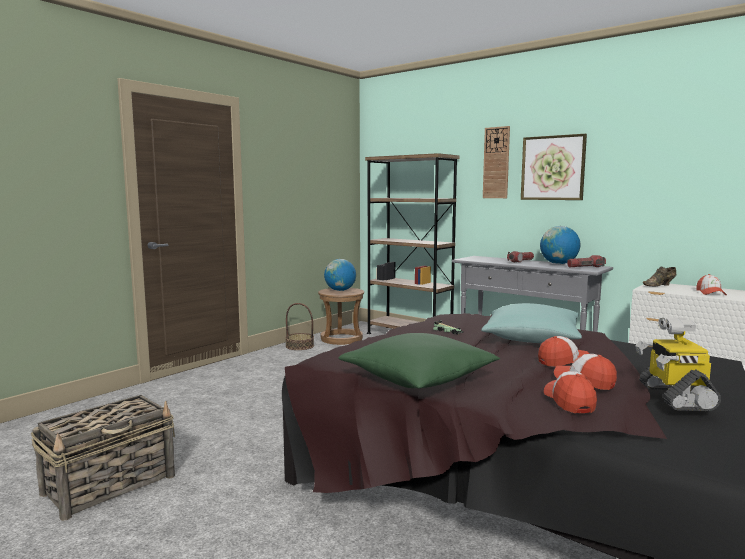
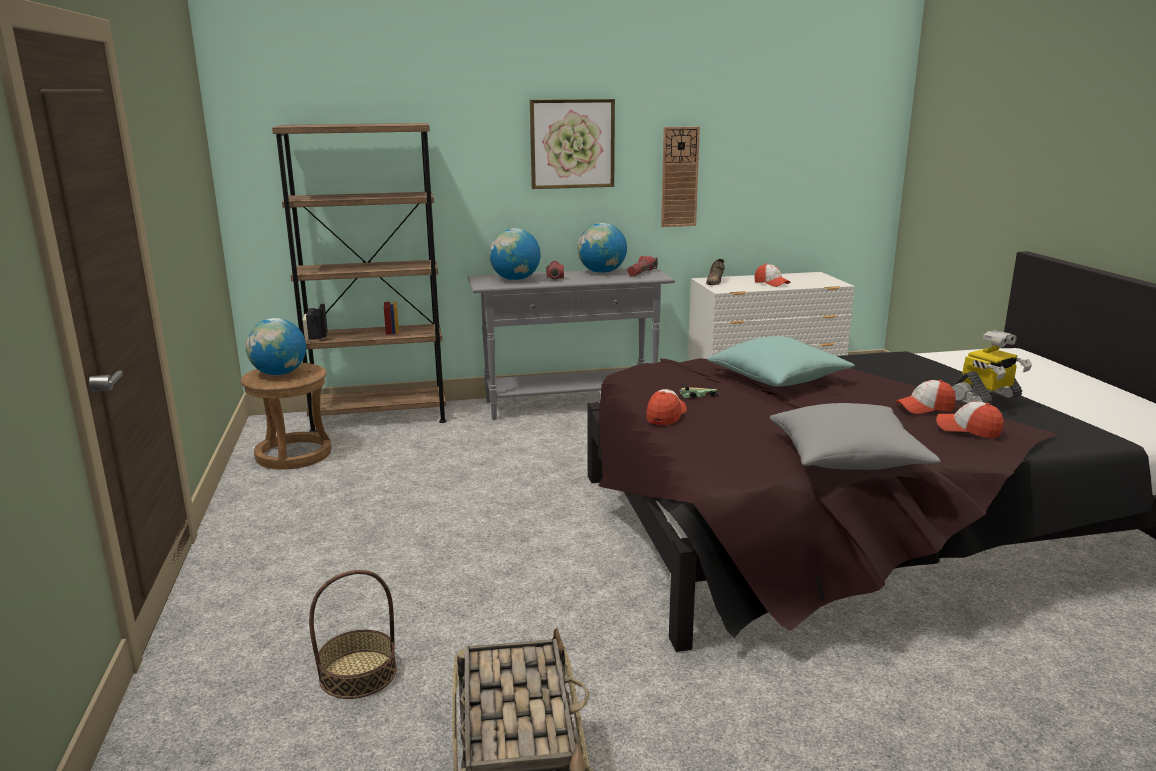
camera: 50 degrees left, 10 degrees up
basket [285,303,314,350] -> basket moved to [309,570,397,699]
green pillow [338,333,500,389] -> grey pillow [770,403,941,470]
wall clock [483,126,510,198] -> wall clock moved to [661,127,700,227]
cap [538,336,590,367] -> cap moved to [646,389,687,425]
toy robot [635,318,721,411] -> toy robot turned 75 degrees counterclockwise [951,330,1032,405]
none -> globe [489,228,541,280]

